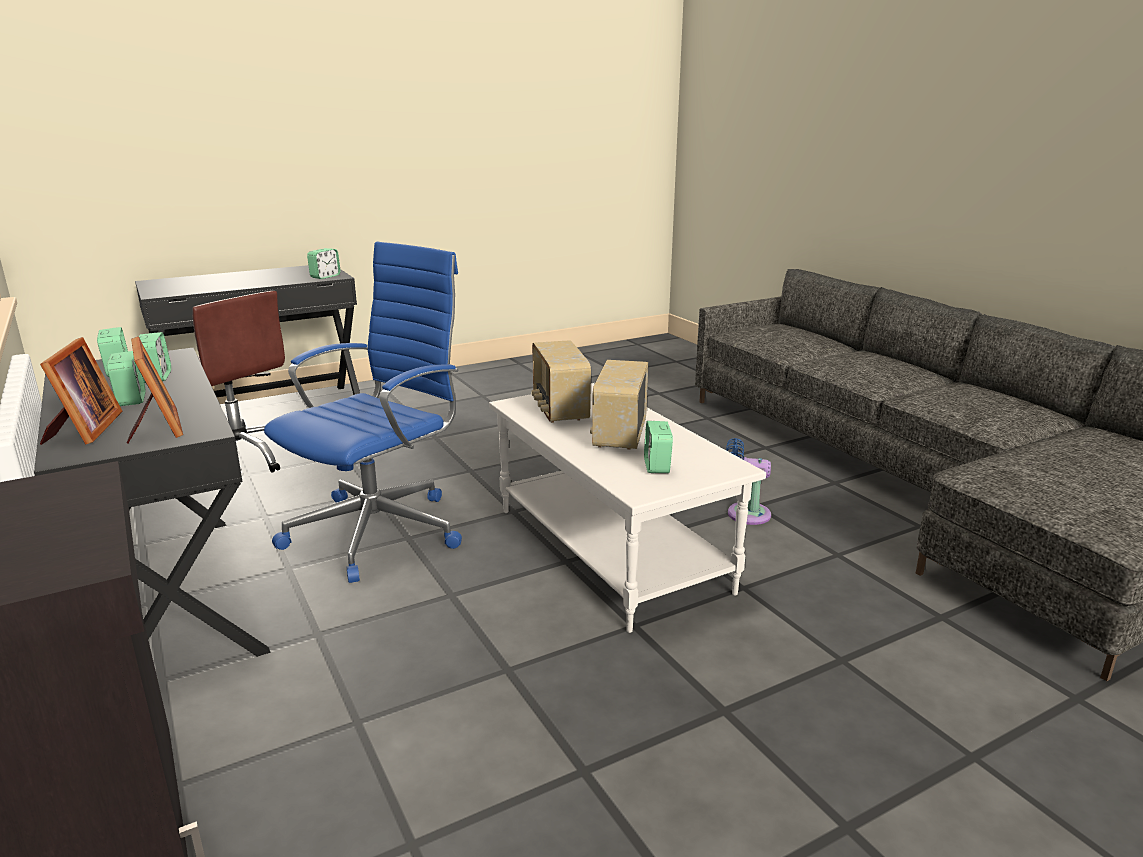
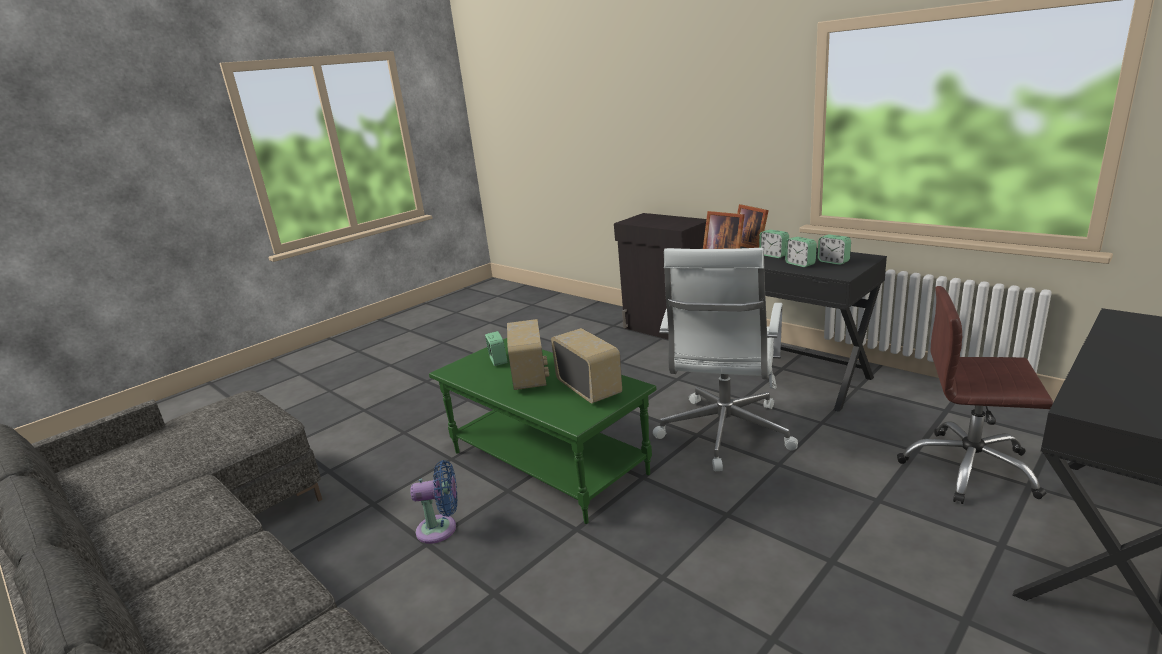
camera: 165 degrees right, 0 degrees up
blue office chair [264,242,462,583] -> white office chair [653,248,798,471]
alarm clock [307,248,341,279] -> none
white coffee table [489,383,766,633] -> green coffee table [429,338,656,524]

